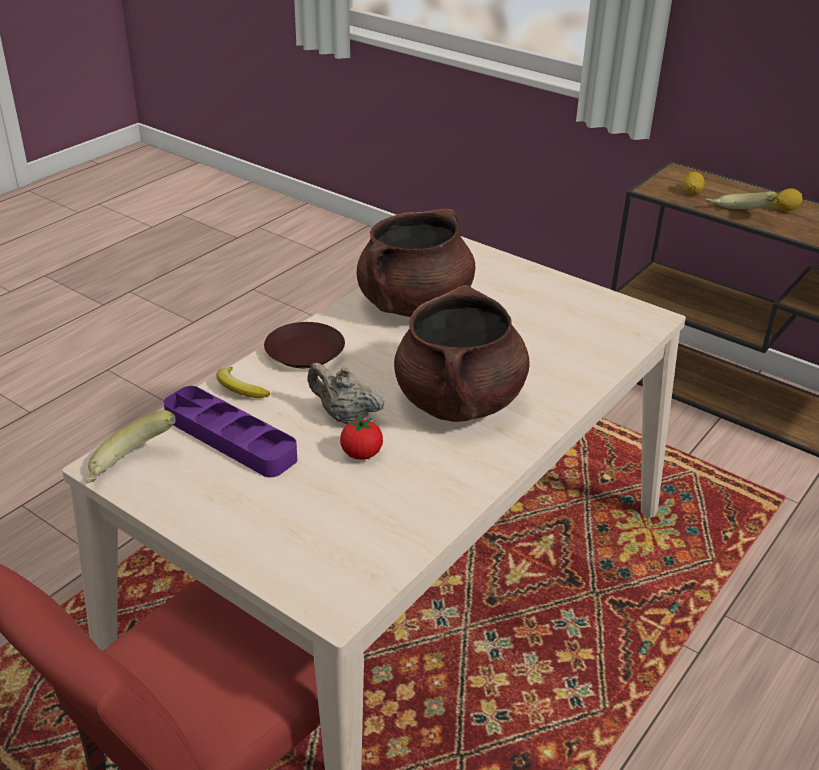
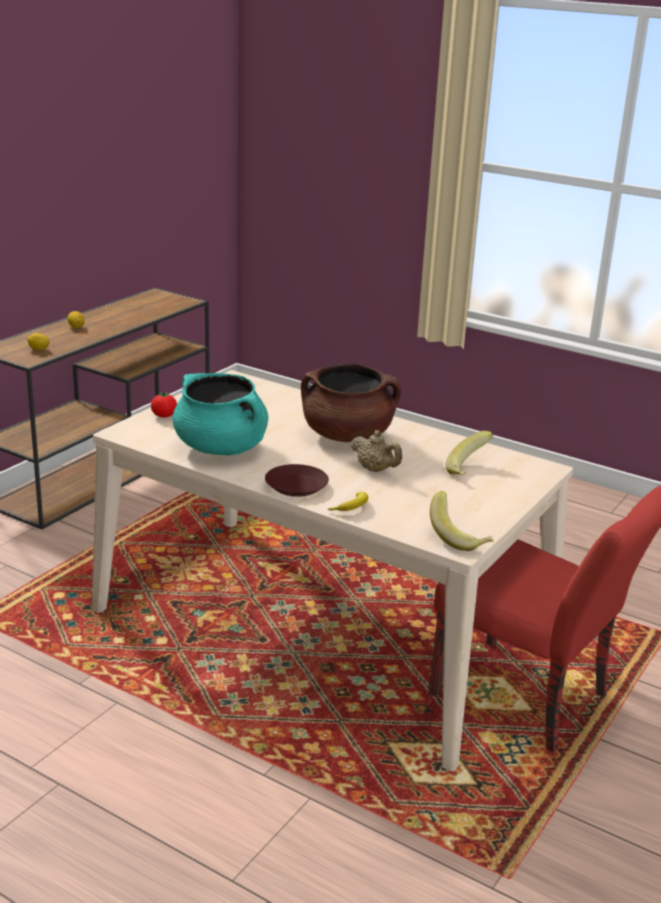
camera: 95 degrees left, 10 degrees down
purple tray [163,386,297,477] -> none
beige teapot [307,363,385,424] -> beige teapot turned 75 degrees counterclockwise [350,430,402,472]
tomato [340,415,383,460] -> tomato moved to [151,392,177,418]
brown cooking pot [357,209,475,317] -> turquoise cooking pot [173,373,268,456]
banana [705,191,778,209] -> banana moved to [445,431,493,476]

